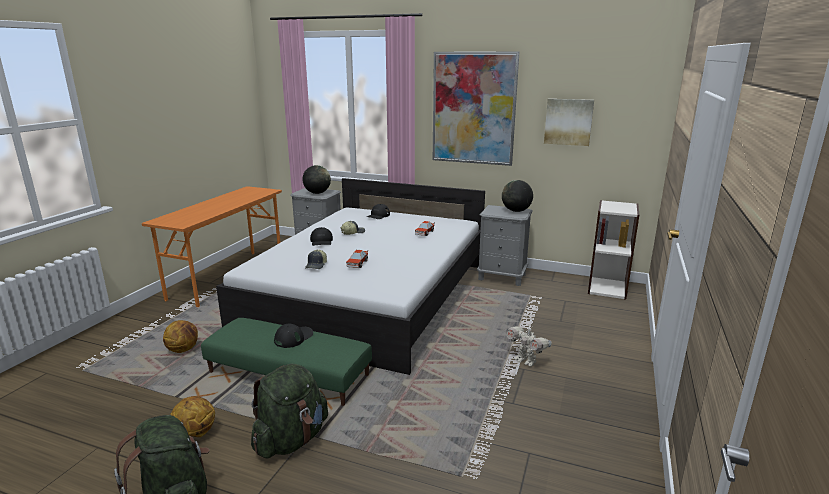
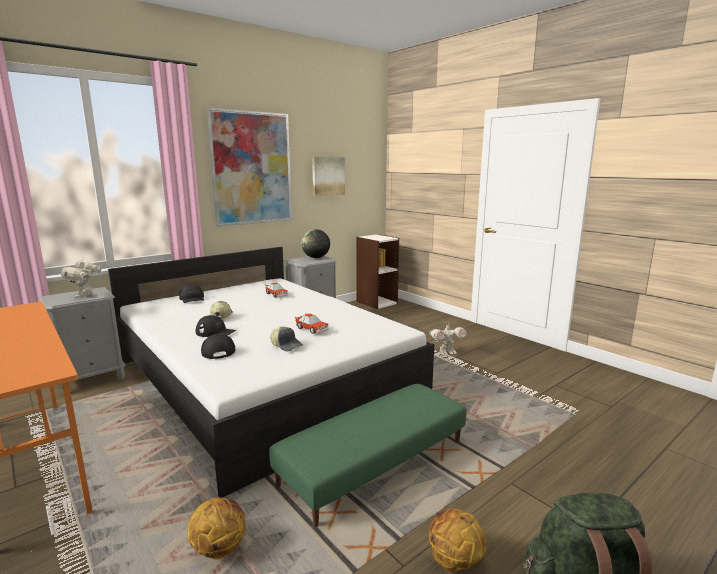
camera: 60 degrees left, 5 degrees down
green backpack [251,364,328,458] -> none
black cap [274,324,313,348] -> black cap moved to [201,334,235,359]
globe [302,165,331,194] -> toy robot [61,260,101,298]

